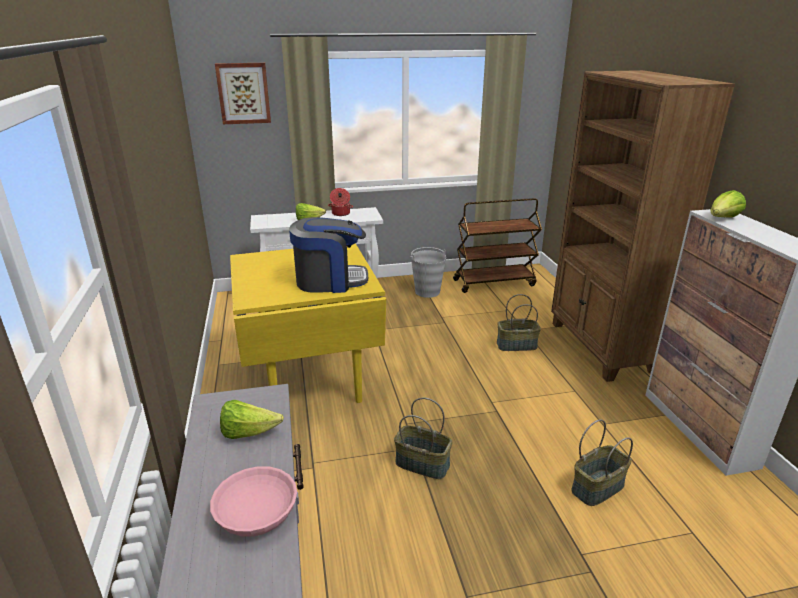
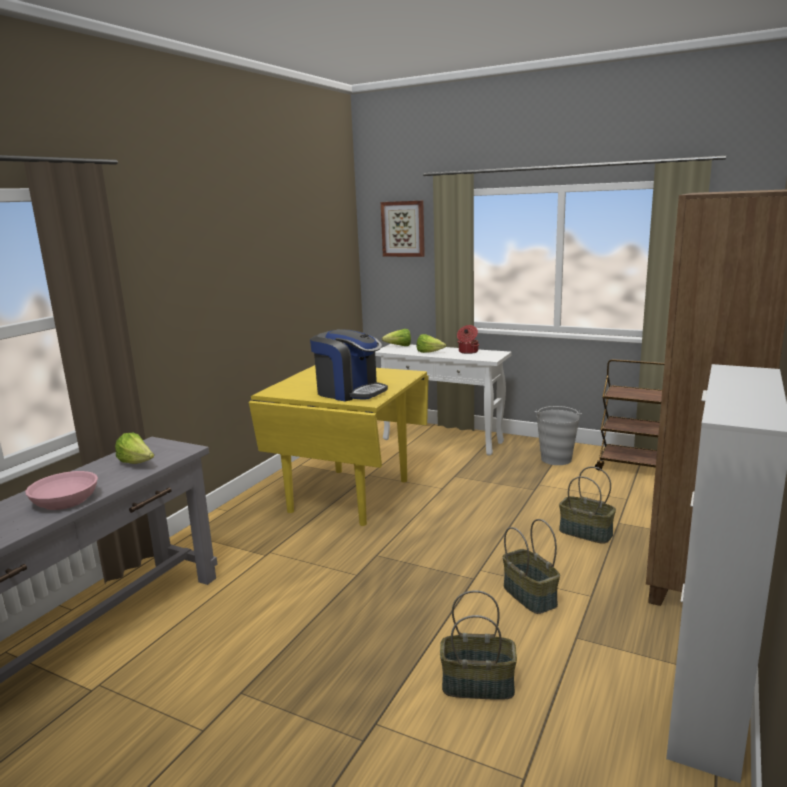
camera: 40 degrees right, 10 degrees down
basket [394,398,453,479] -> basket moved to [503,519,560,614]
lettuce [710,190,746,218] -> lettuce moved to [382,329,411,346]

